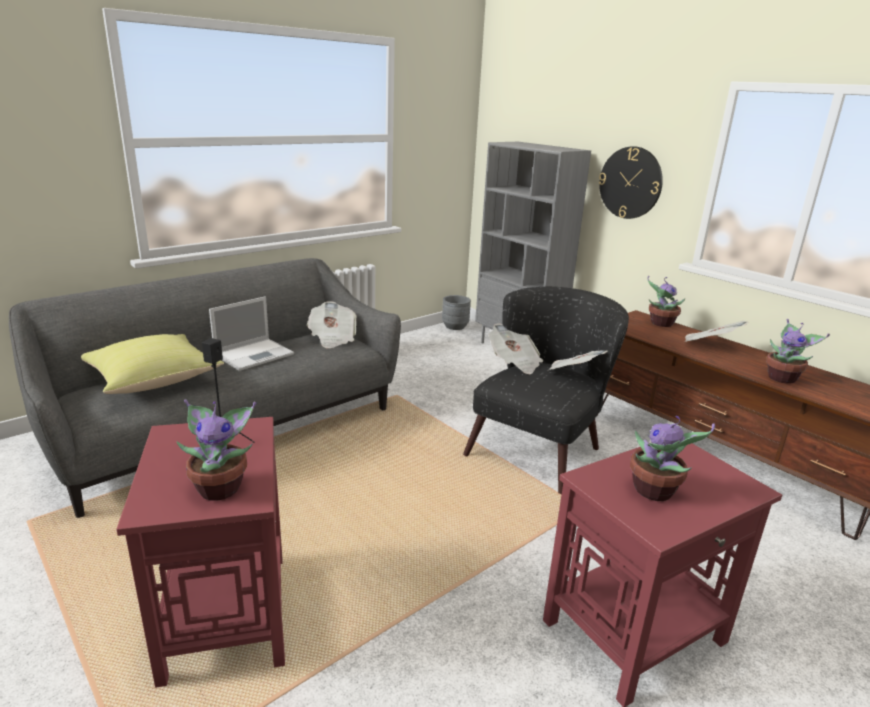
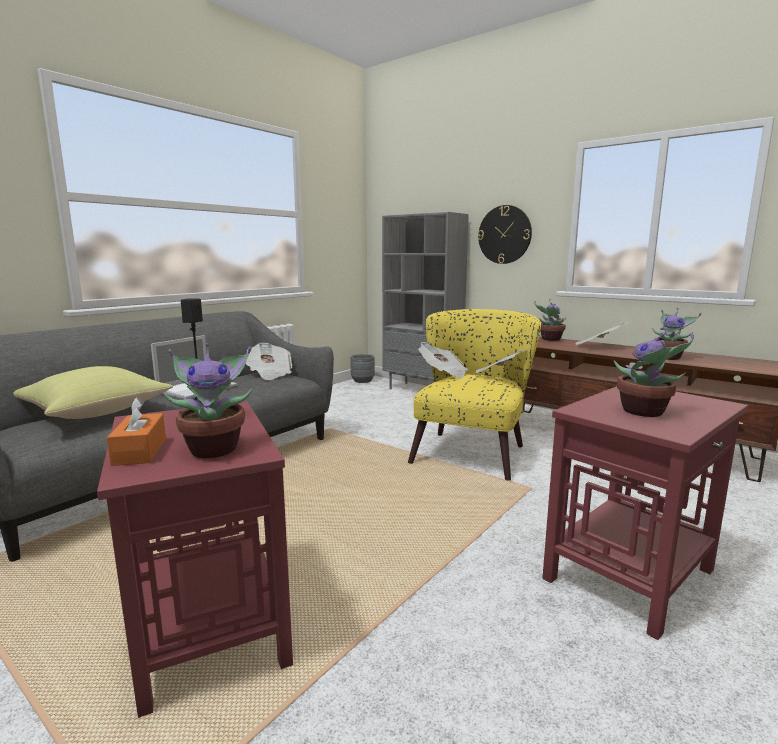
camera: 10 degrees left, 10 degrees down
black armchair [463,287,629,494] -> yellow armchair [408,309,541,480]
none -> orange tissue box [107,397,166,466]

